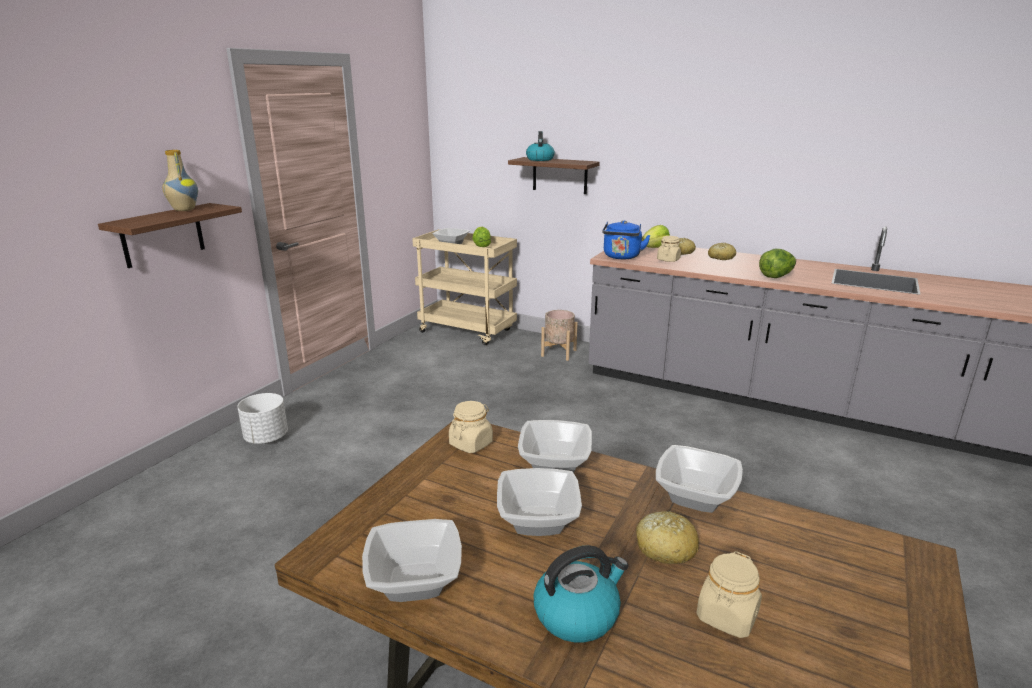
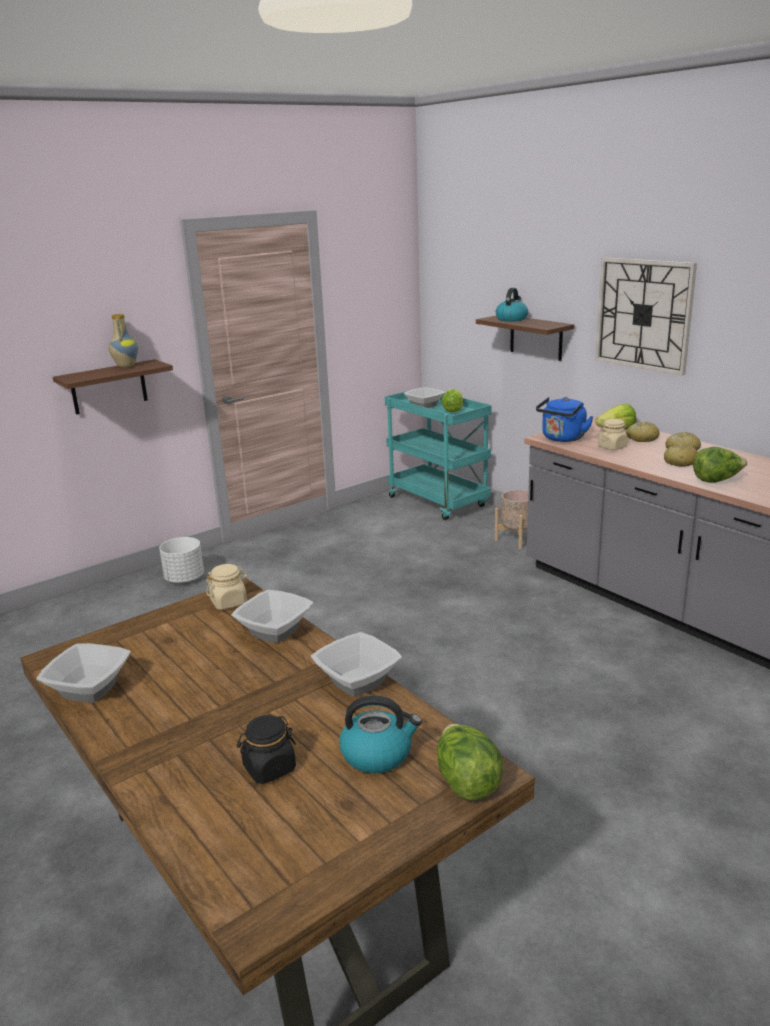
camera: 25 degrees right, 0 degrees up
beige cart [412,229,517,345] -> turquoise cart [385,391,492,520]
bowl [497,468,582,536] -> none
kettle [534,545,629,642] -> kettle moved to [339,695,422,773]
bread [636,511,699,564] -> bread moved to [664,444,698,467]
beige jar [697,551,762,638] -> black jar [236,715,296,784]
none -> lettuce [437,724,503,800]
none -> wall clock [595,258,697,376]

